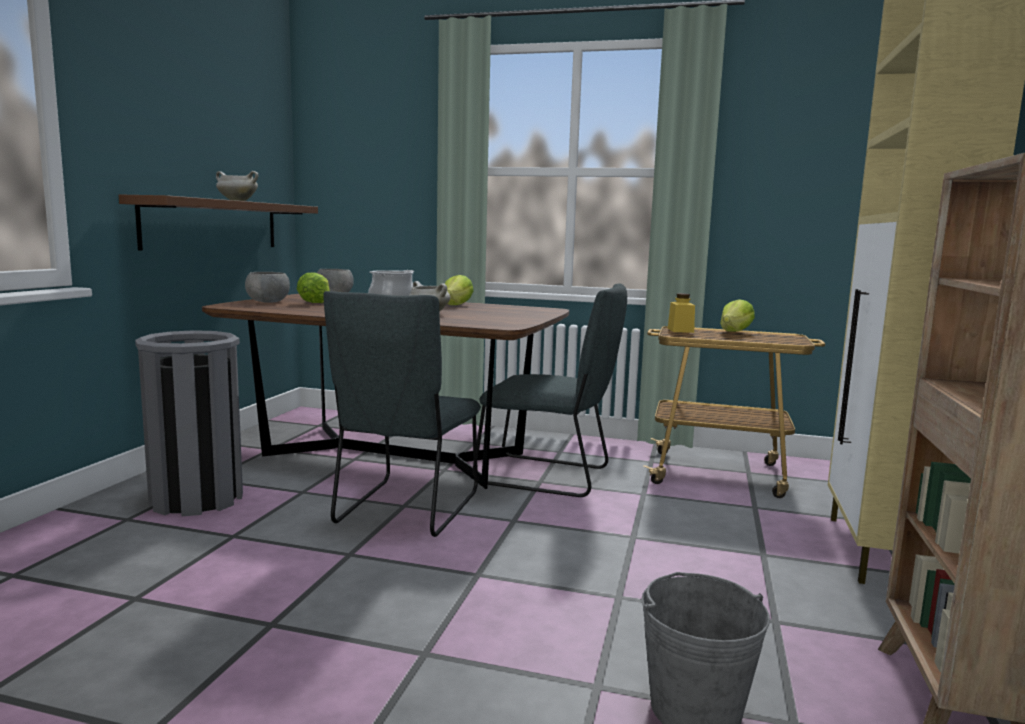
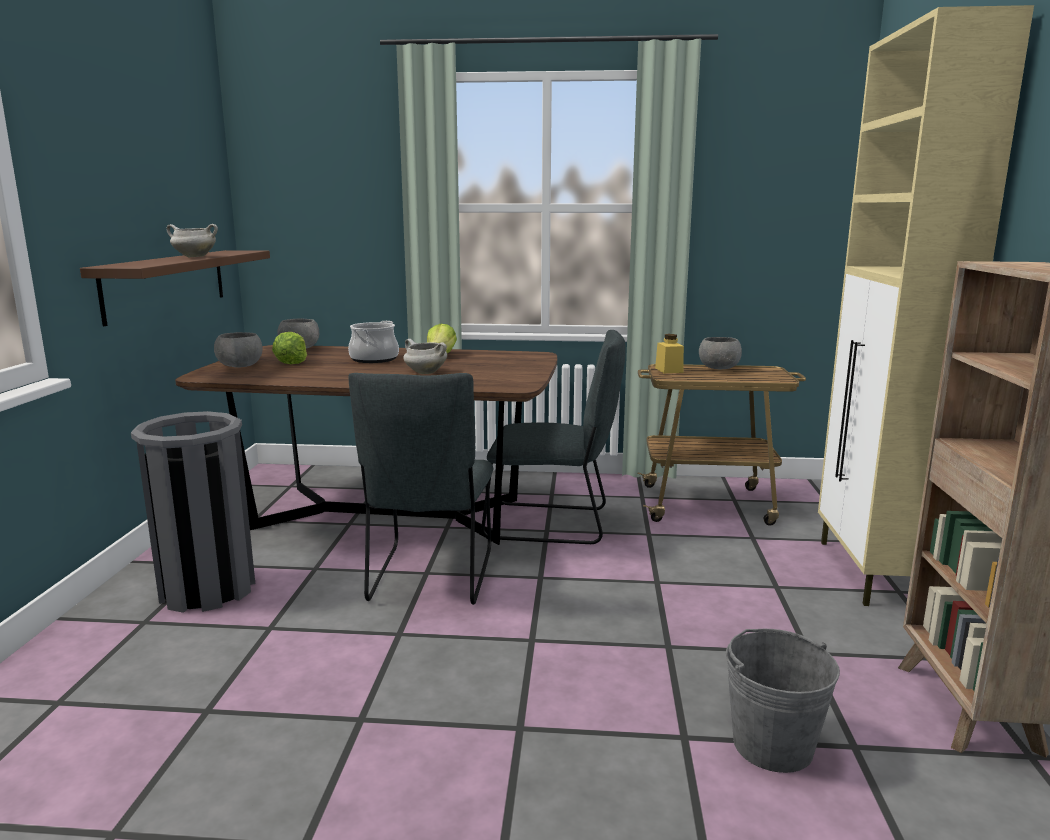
camera: 10 degrees left, 5 degrees up
lettuce [720,299,755,332] -> grey bowl [699,337,742,369]

